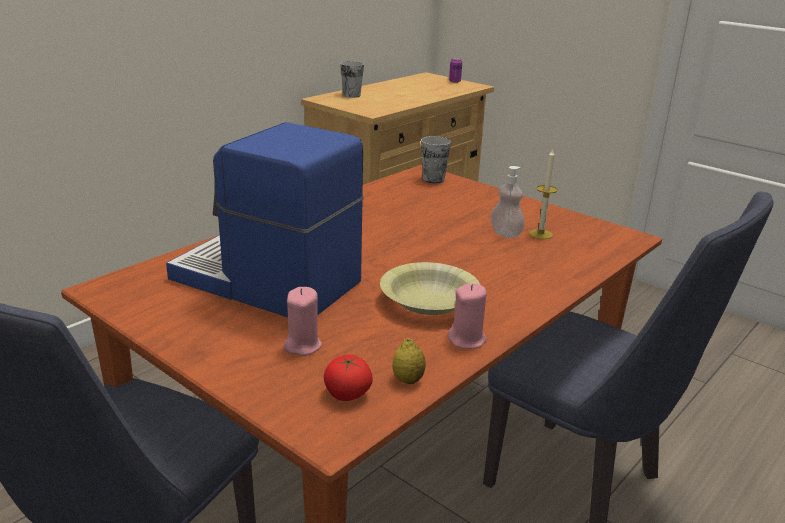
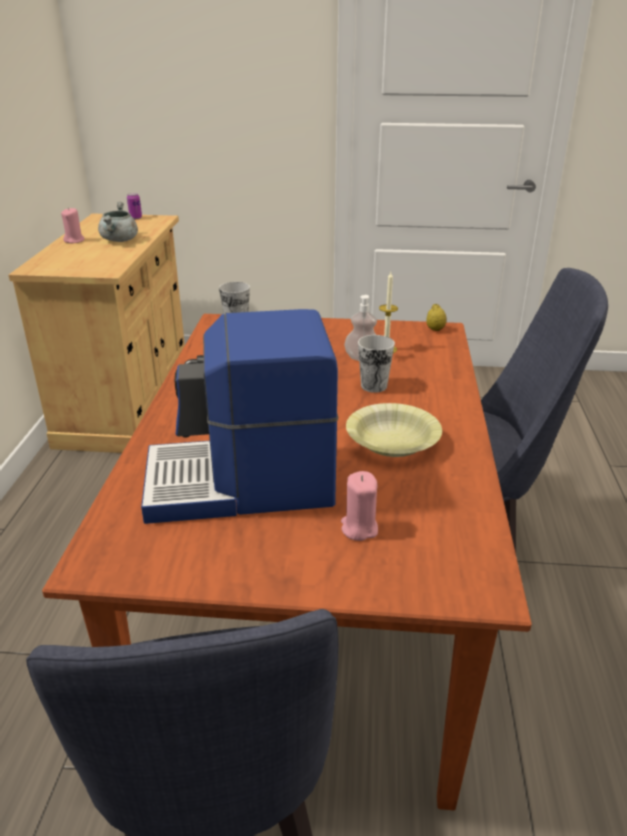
camera: 35 degrees left, 5 degrees up
tomato [324,355,373,401] -> none
cup [340,61,364,98] -> cup moved to [358,335,395,393]
lemon [392,338,426,384] -> lemon moved to [426,304,446,331]
pink candle [448,283,487,349] -> pink candle moved to [61,208,85,243]
none -> grey cooking pot [98,202,138,242]

